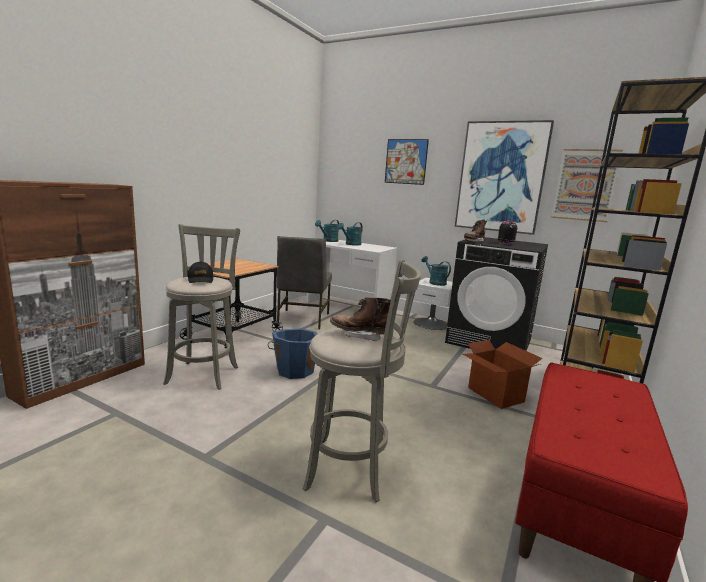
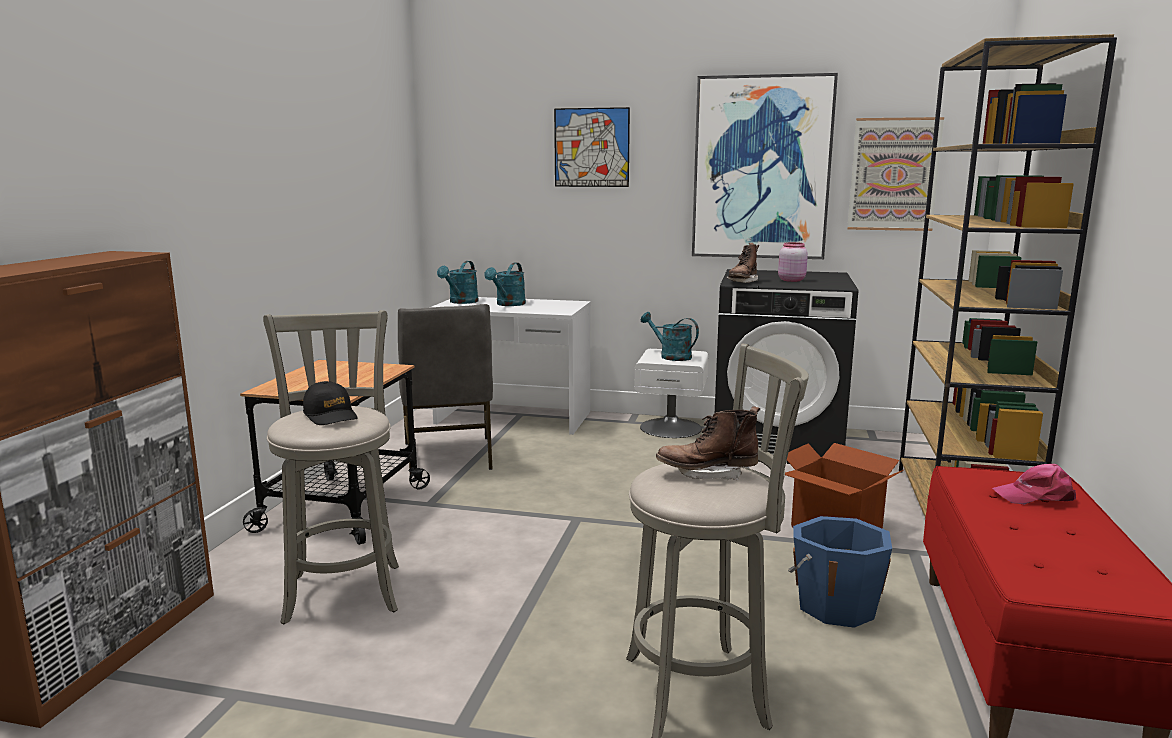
camera: 15 degrees left, 0 degrees up
blue bucket [267,328,317,379] -> blue bucket moved to [788,516,892,628]
black jar [498,221,517,245] -> pink jar [778,242,808,282]
none -> pink cap [992,464,1076,505]

